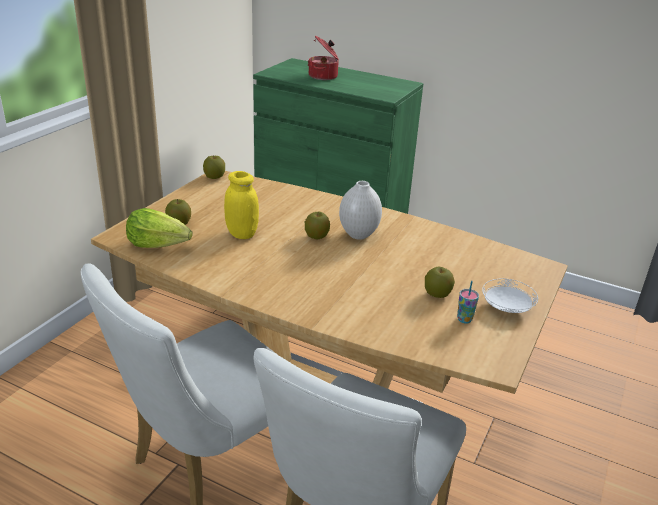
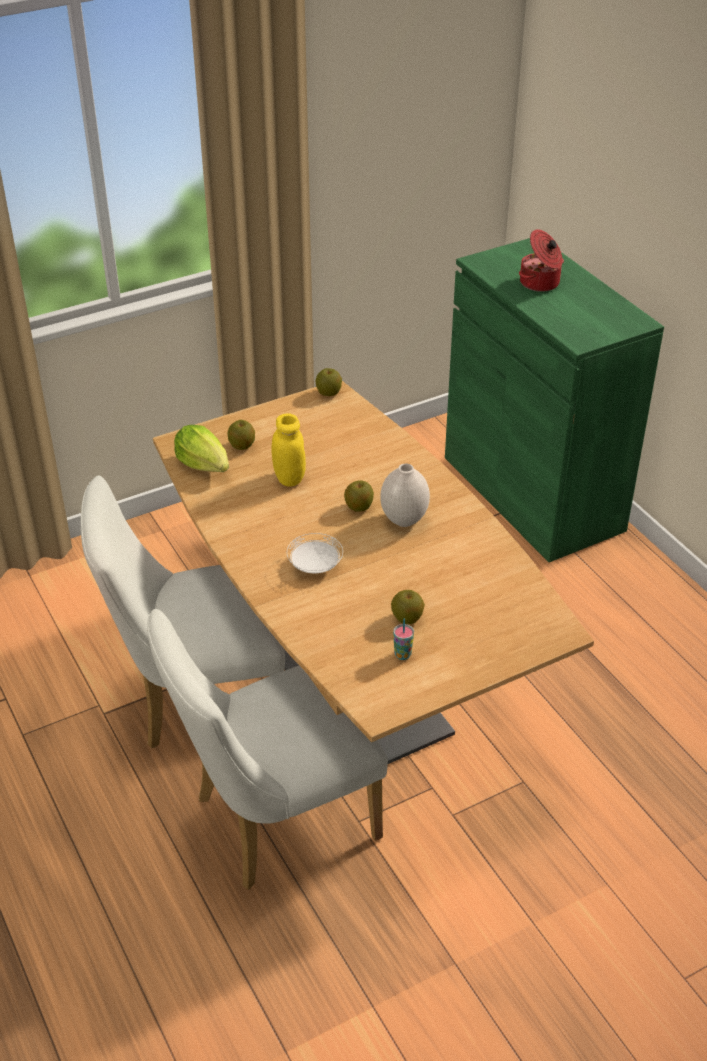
camera: 35 degrees right, 10 degrees up
white plate [482,278,538,313] -> white plate moved to [287,533,343,573]

